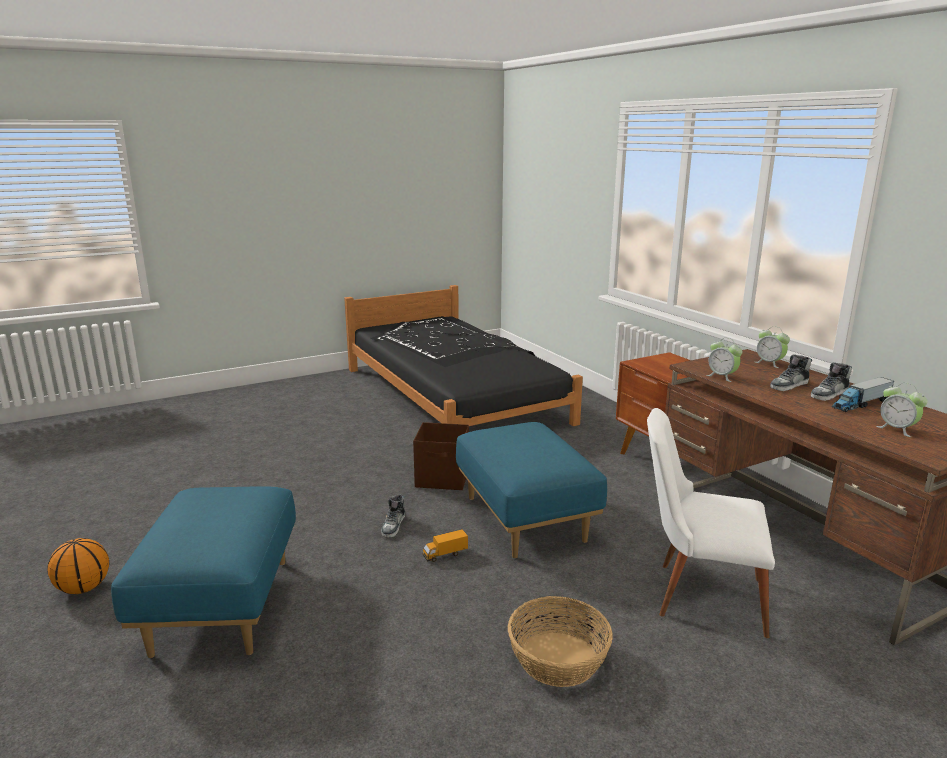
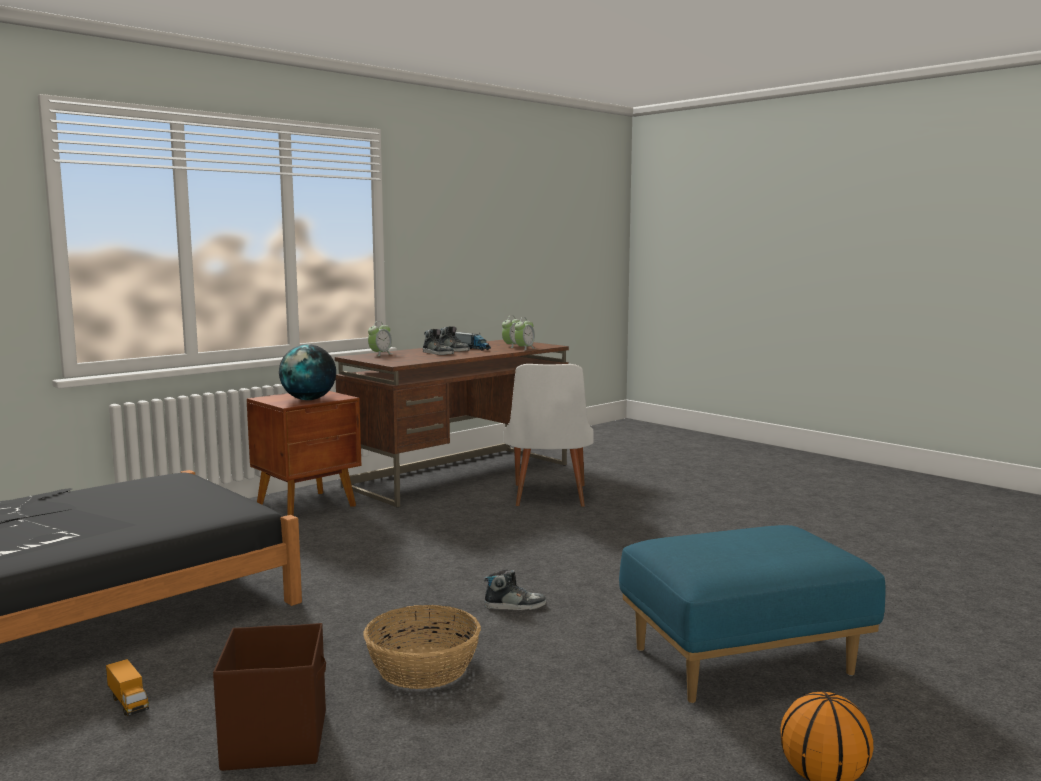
camera: 105 degrees left, 10 degrees down
brown storage box [413,422,469,490] -> brown storage box moved to [213,623,326,771]
toy truck [423,529,468,562] -> toy truck moved to [106,659,149,716]
blue ottoman [456,422,607,558] -> none
basket [508,596,613,687] -> basket moved to [363,605,481,689]
alarm clock [706,338,743,382] -> alarm clock moved to [514,318,535,350]
none -> globe [279,344,336,400]

